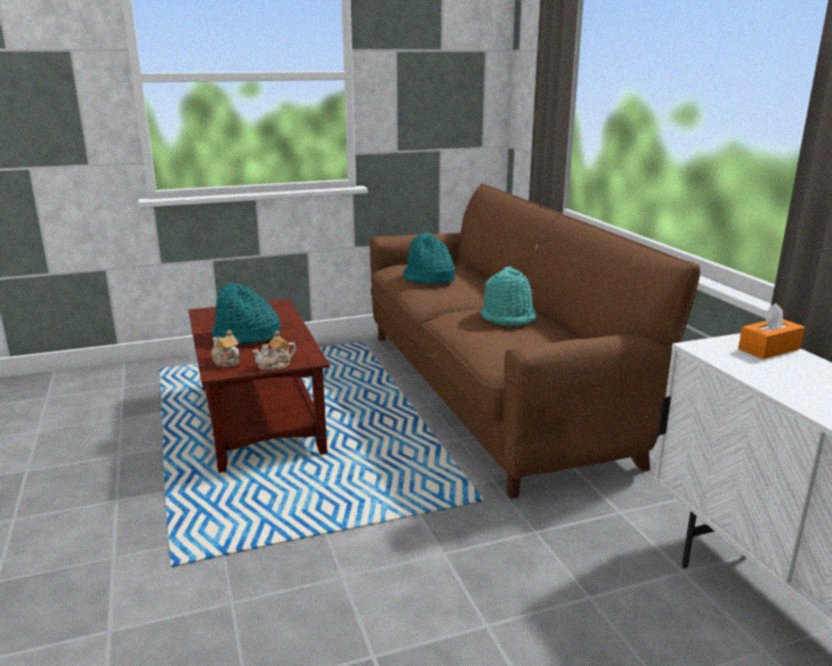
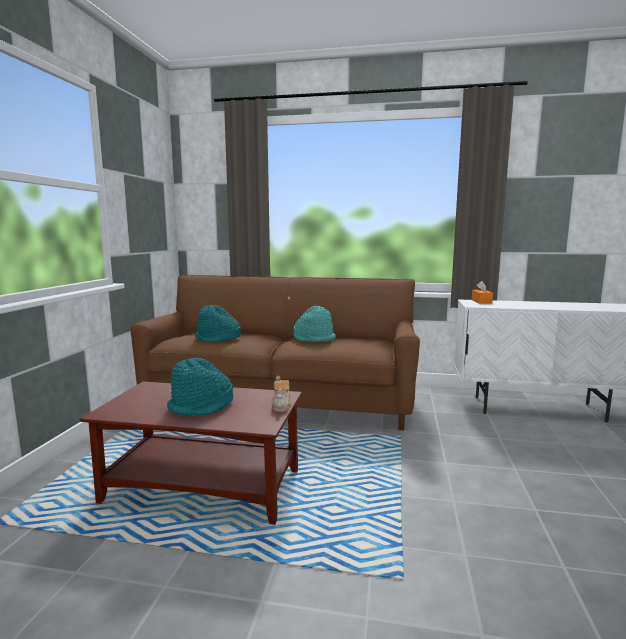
camera: 60 degrees left, 10 degrees down
teapot [211,330,239,367] -> none

